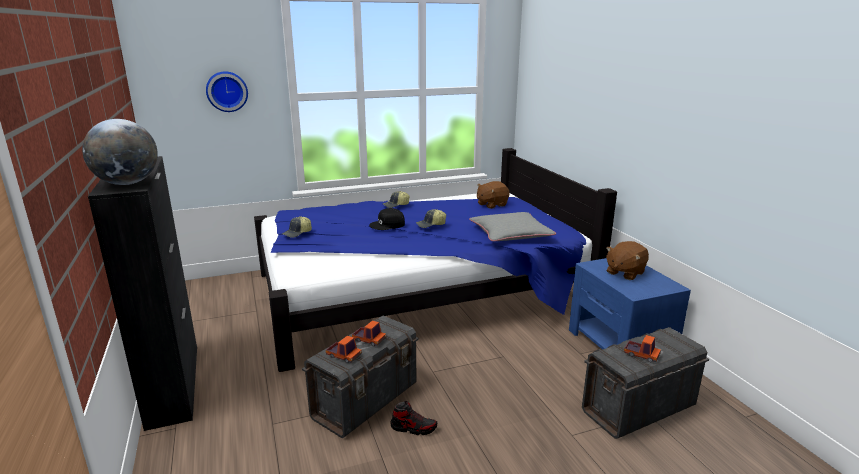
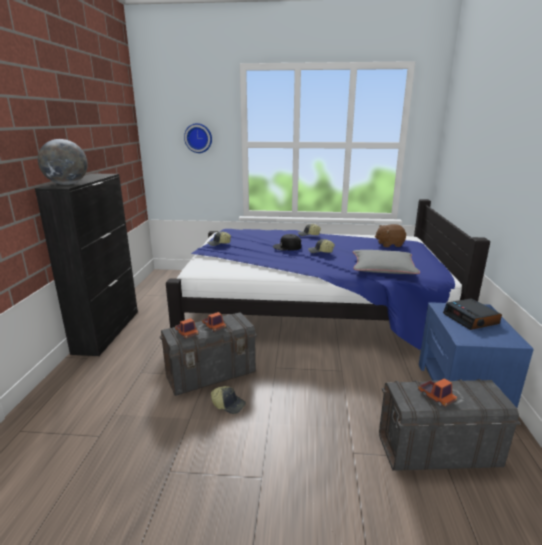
camera: 25 degrees right, 0 degrees up
shoe [391,401,437,435] -> cap [211,386,246,414]
brown plush toy [606,241,649,280] -> alarm clock [443,298,502,330]

